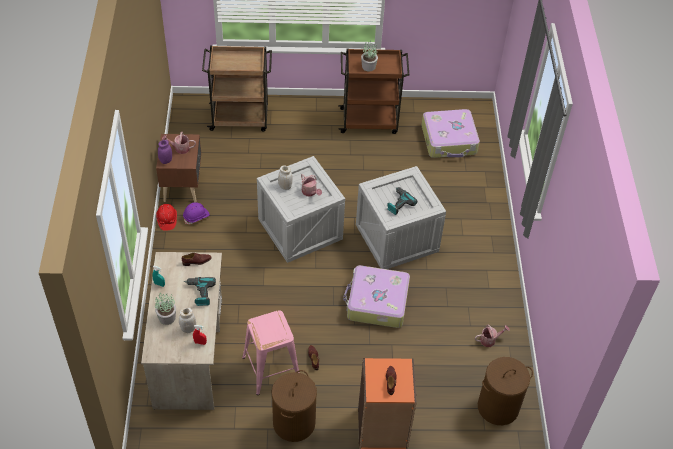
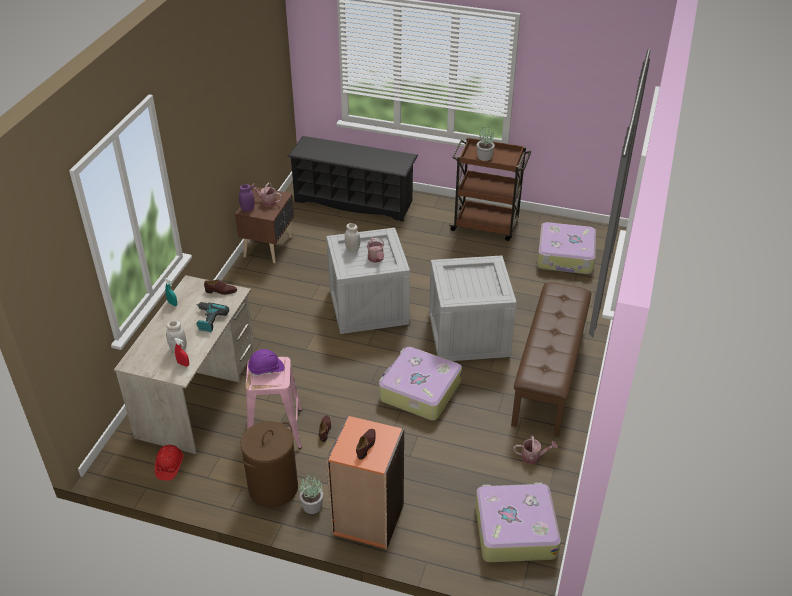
camera: 20 degrees right, 10 degrees down
potted plant [155,292,176,325] -> potted plant moved to [299,474,323,514]
red hard hat [156,204,177,231] -> red hard hat moved to [155,445,183,481]
purple hard hat [183,202,210,224] -> purple hard hat moved to [248,349,284,377]
brown cart [202,45,272,132] -> black shoe rack [288,136,418,222]
power drill [387,187,417,215] -> none
brown laundry basket [478,357,533,425] -> suitcase [475,483,561,562]
none -> brown bench [511,282,592,437]

